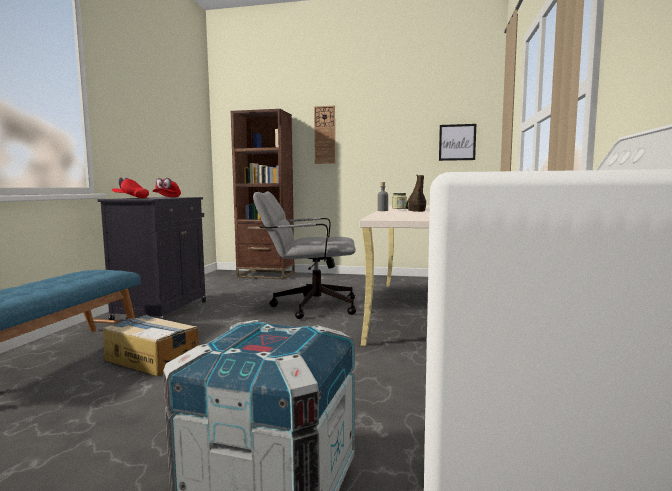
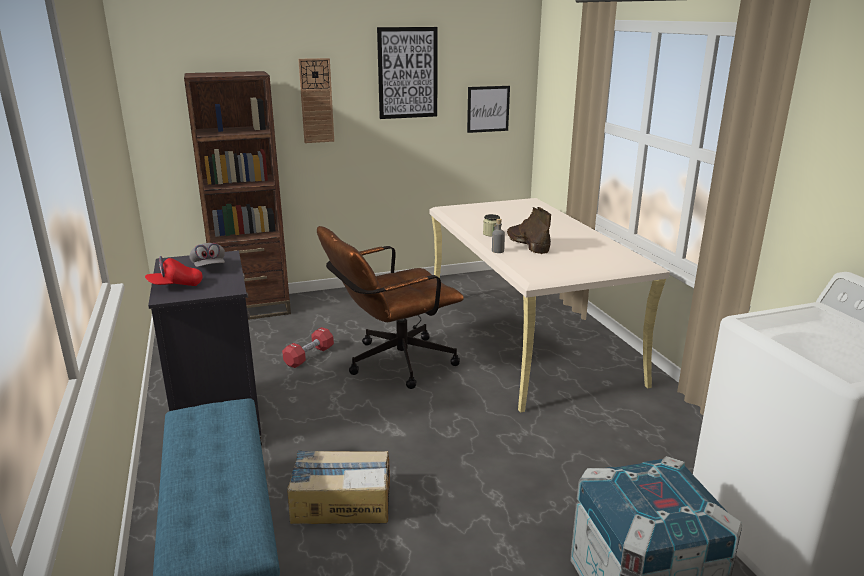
camera: 30 degrees left, 15 degrees up
red cap [153,178,181,197] -> grey cap [189,243,225,267]
grey office chair [253,191,357,319] -> brown office chair [317,226,464,389]
none -> red dumbbell [282,327,334,368]
none -> picture [377,27,438,119]

